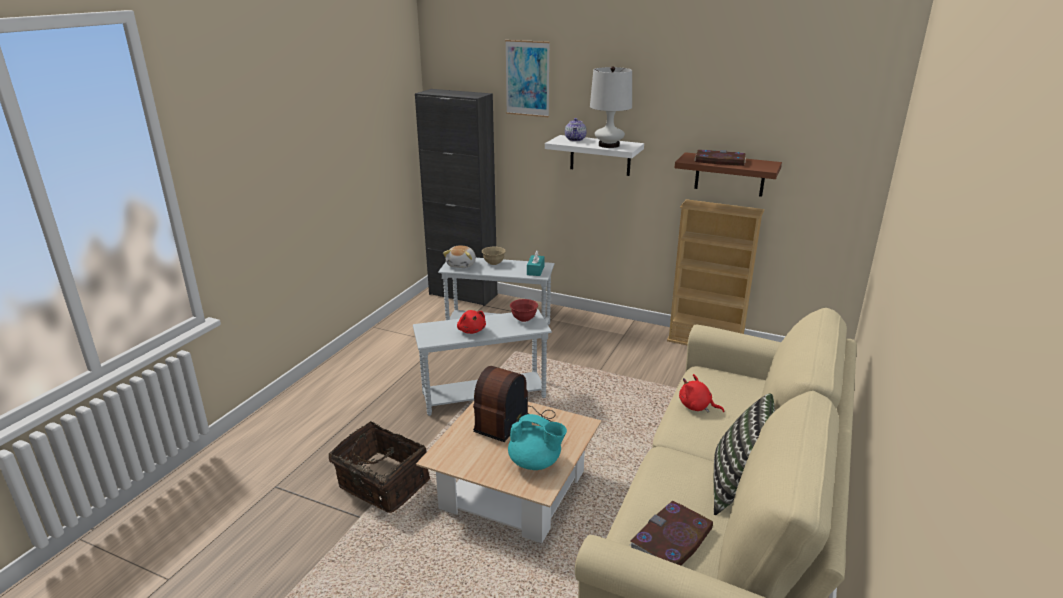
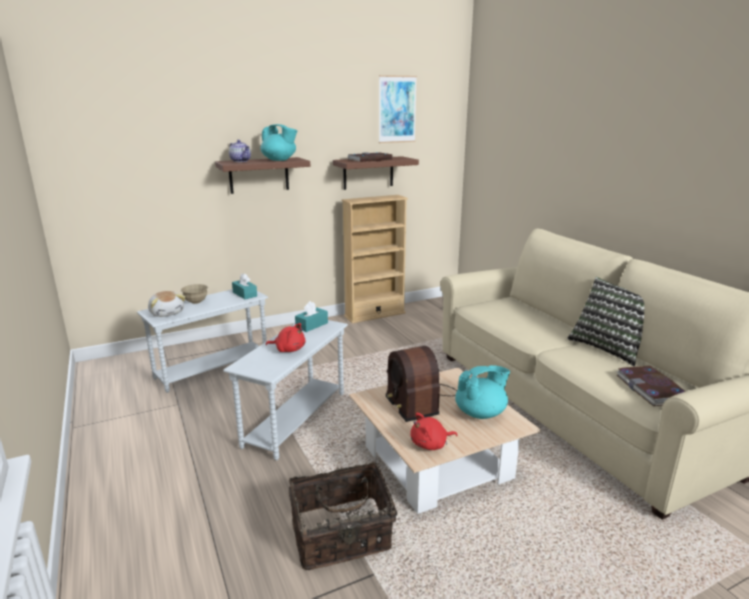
camera: 50 degrees left, 5 degrees down
black cabinet [415,89,497,306] -> none
picture [505,40,550,117] -> picture moved to [379,75,417,143]
red bowl [510,299,538,322] -> turquoise tissue box [295,301,328,332]
white shelf [545,135,644,176] -> brown shelf [215,157,310,194]
white table lamp [590,66,632,148] -> turquoise teapot [260,124,298,161]
red plush toy [679,374,724,413] -> red plush toy moved to [410,413,458,450]

